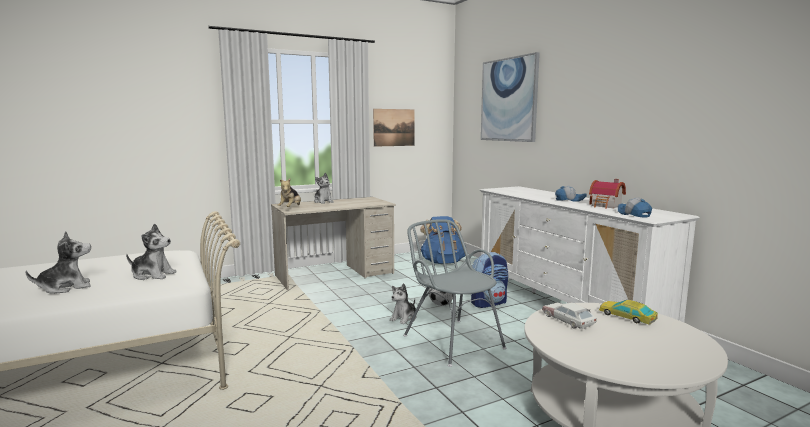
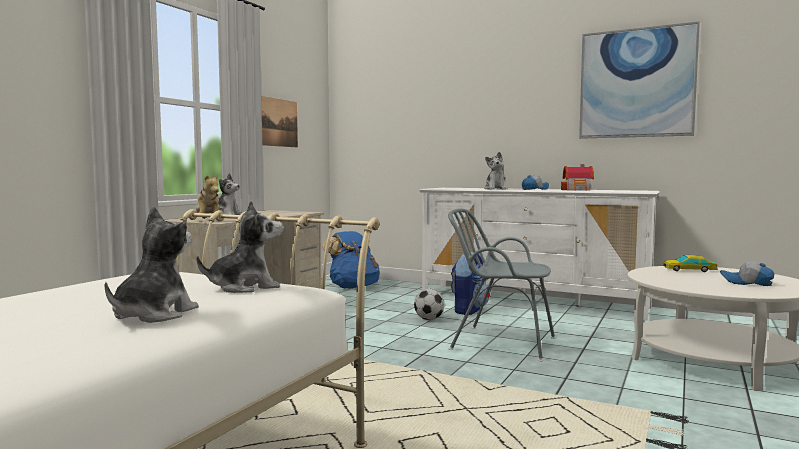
camera: 35 degrees left, 5 degrees down
plush toy [390,283,417,324] -> plush toy moved to [484,152,508,190]
picture [481,52,540,142] -> picture moved to [579,21,700,139]
toy car [542,303,596,329] -> none
cap [618,197,652,218] -> cap moved to [720,261,774,286]

